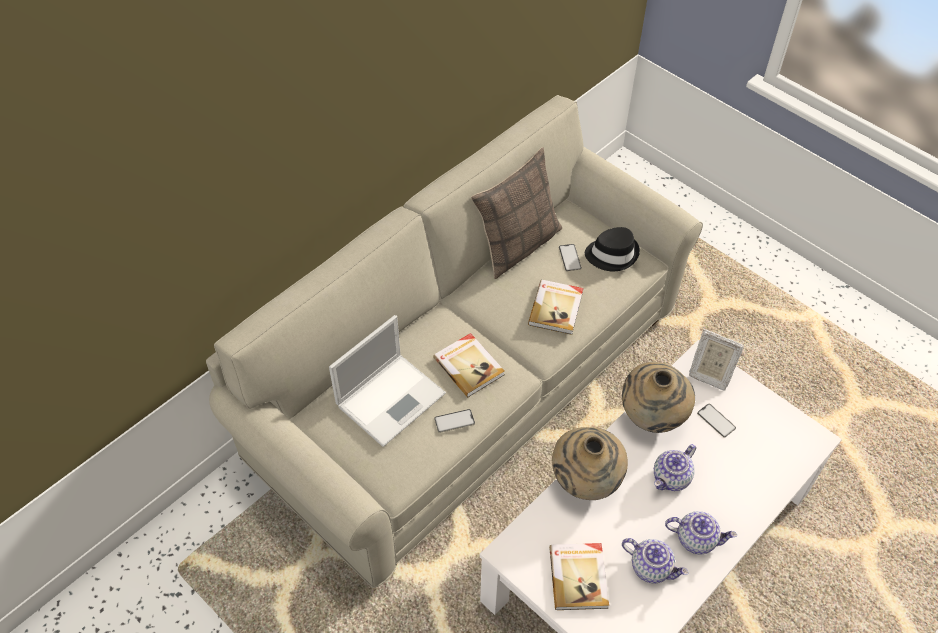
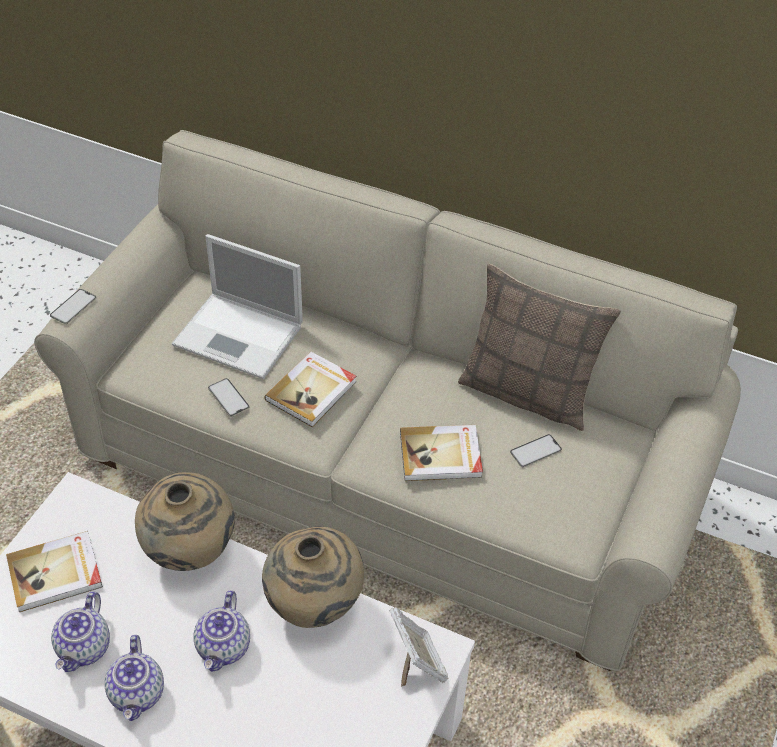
camera: 70 degrees right, 5 degrees down
black hat [585,227,640,271] -> none
teapot [654,444,696,491] -> teapot turned 105 degrees counterclockwise [193,591,250,672]
picture frame [689,329,744,390] -> picture frame turned 150 degrees clockwise [389,607,448,687]
phone [697,404,736,437] -> phone moved to [50,289,96,324]

